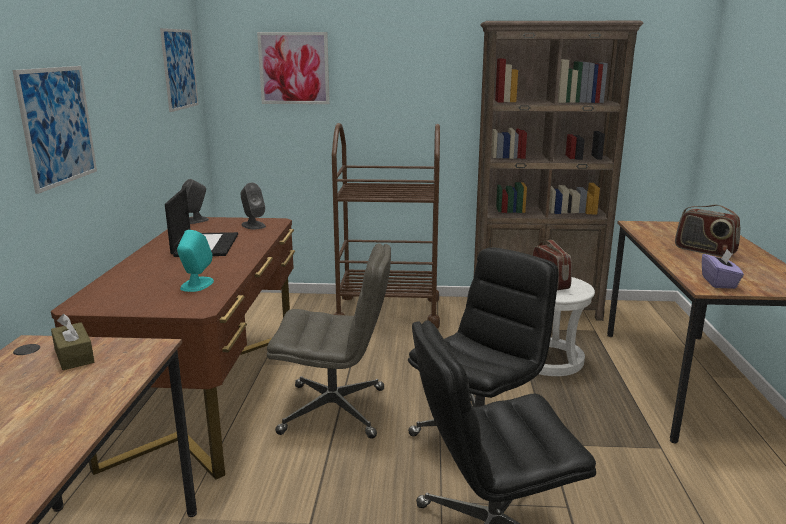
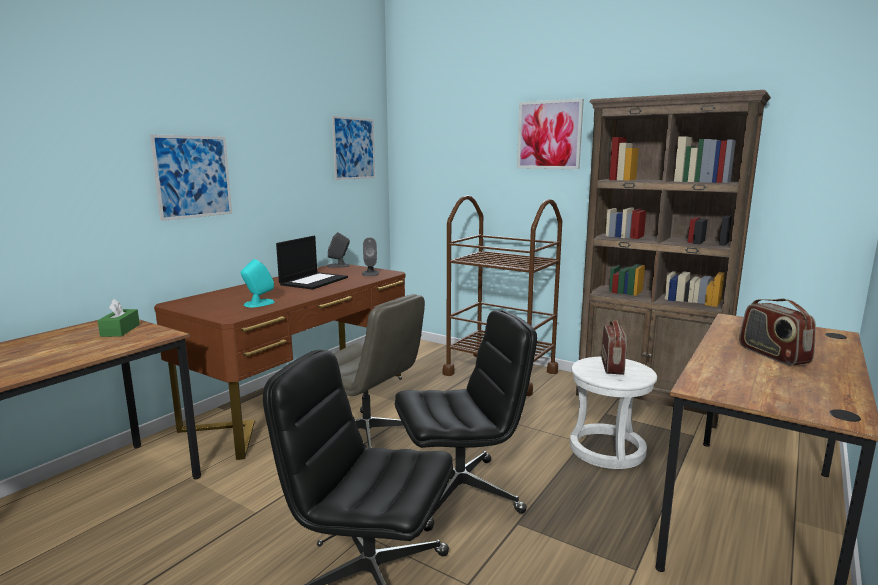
camera: 30 degrees right, 5 degrees down
brown tissue box [51,314,94,370] -> green tissue box [98,298,140,337]
picture [257,32,330,104] -> picture moved to [517,99,584,169]
purple tissue box [702,249,744,289] -> none

